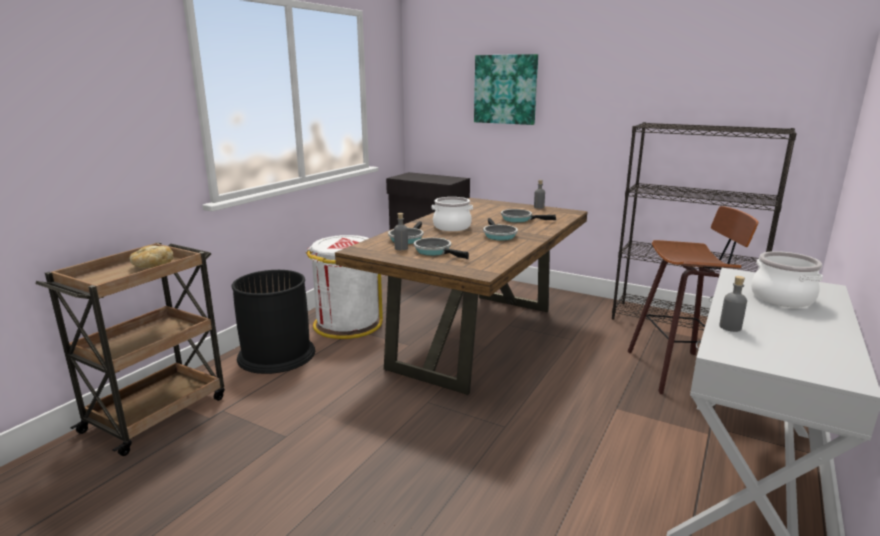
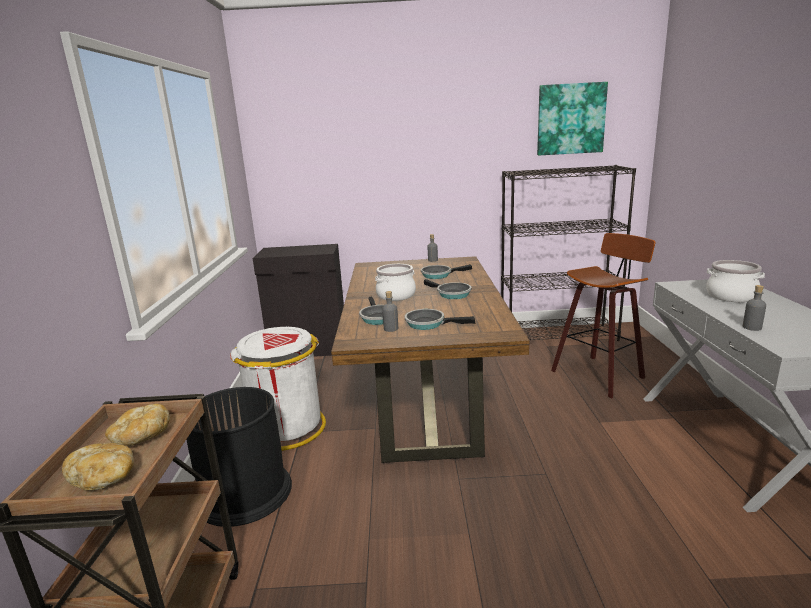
camera: 30 degrees left, 0 degrees up
picture [474,54,538,125] -> picture moved to [537,82,608,155]
none -> bread [62,443,134,491]

